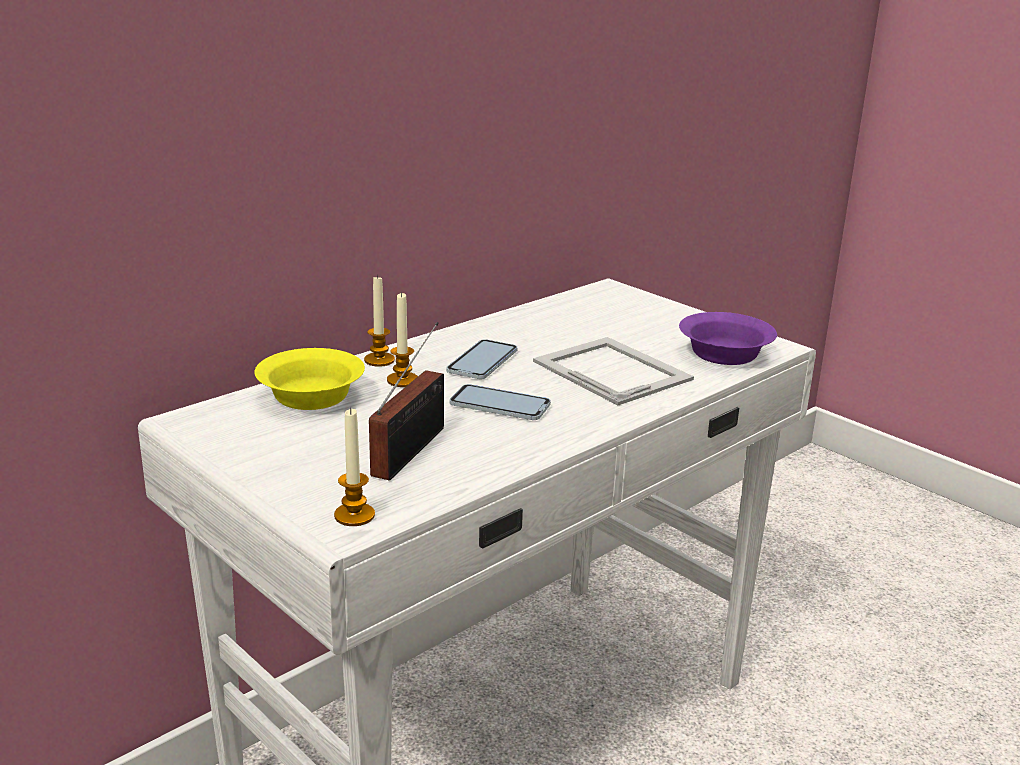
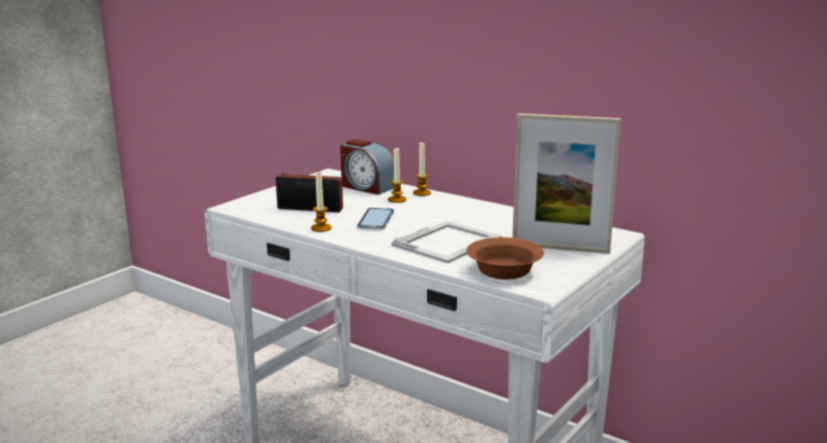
camera: 80 degrees right, 5 degrees down
yellow bowl [255,348,365,410] -> alarm clock [340,139,394,195]
candle [334,408,375,526] -> candle moved to [311,170,331,232]
phone [446,339,518,379] -> none
purple bowl [679,312,777,365] -> brown bowl [466,237,544,280]
none -> picture frame [512,113,621,254]

